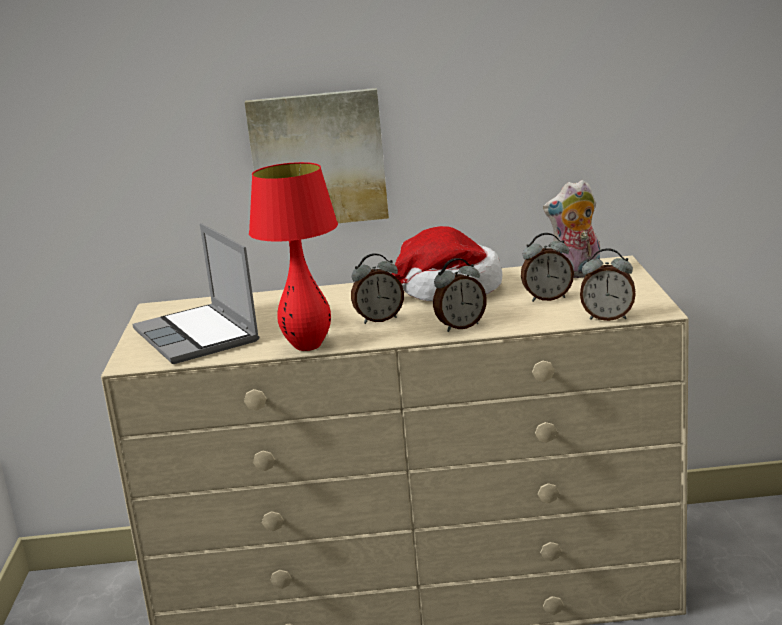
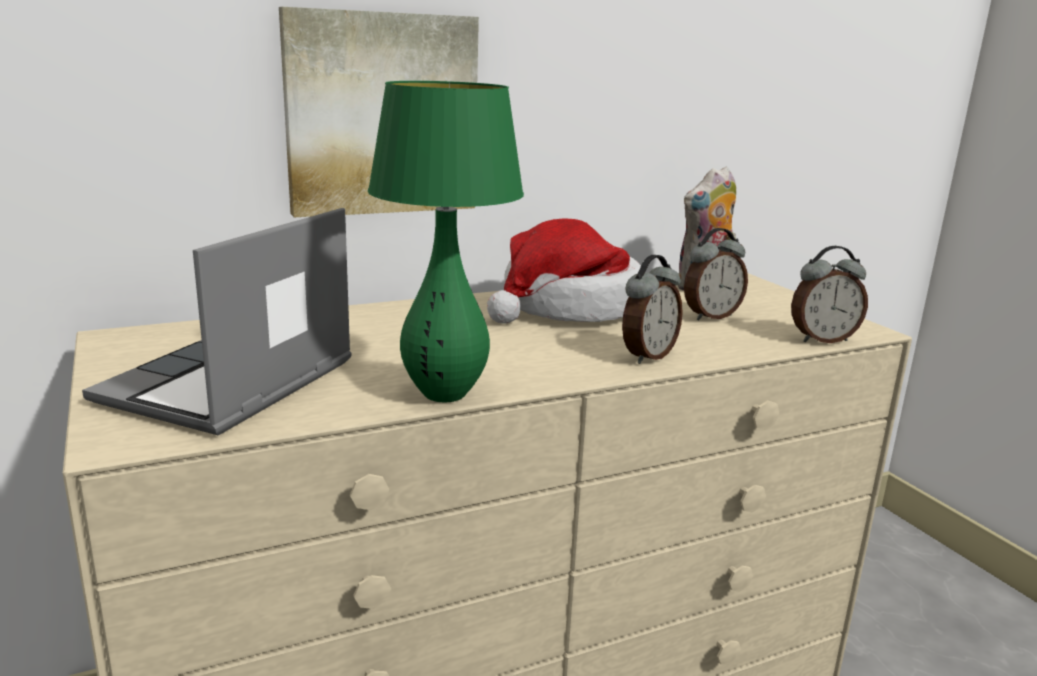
camera: 25 degrees left, 0 degrees up
laptop [133,223,259,364] -> laptop turned 75 degrees clockwise [82,208,352,435]
red table lamp [249,162,338,351] -> green table lamp [368,81,524,402]
alarm clock [351,253,404,324] -> none

